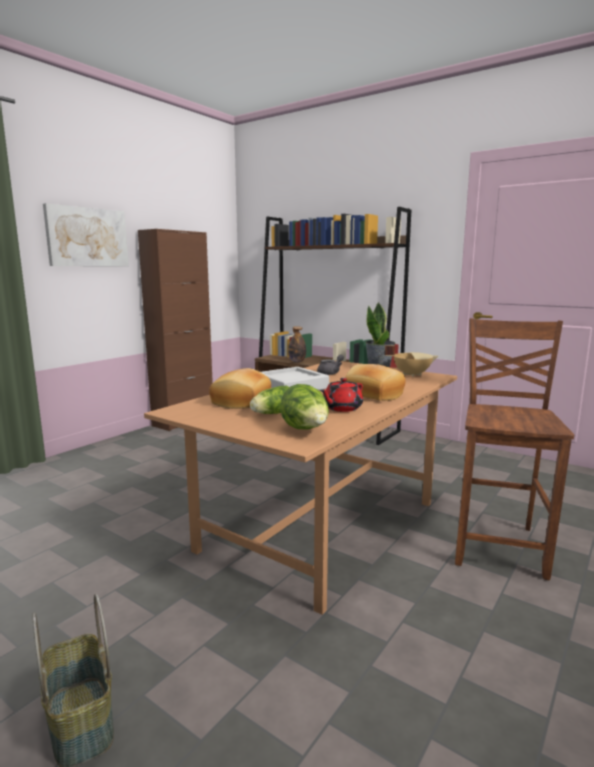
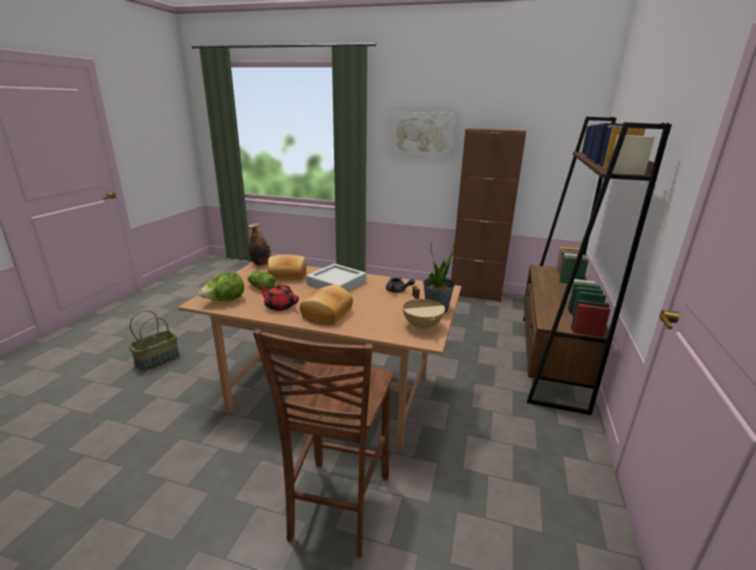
camera: 70 degrees right, 10 degrees up
bottle [288,326,306,362] -> bottle moved to [248,223,271,266]
brown chair [455,318,574,580] -> brown chair turned 105 degrees clockwise [253,329,393,558]

